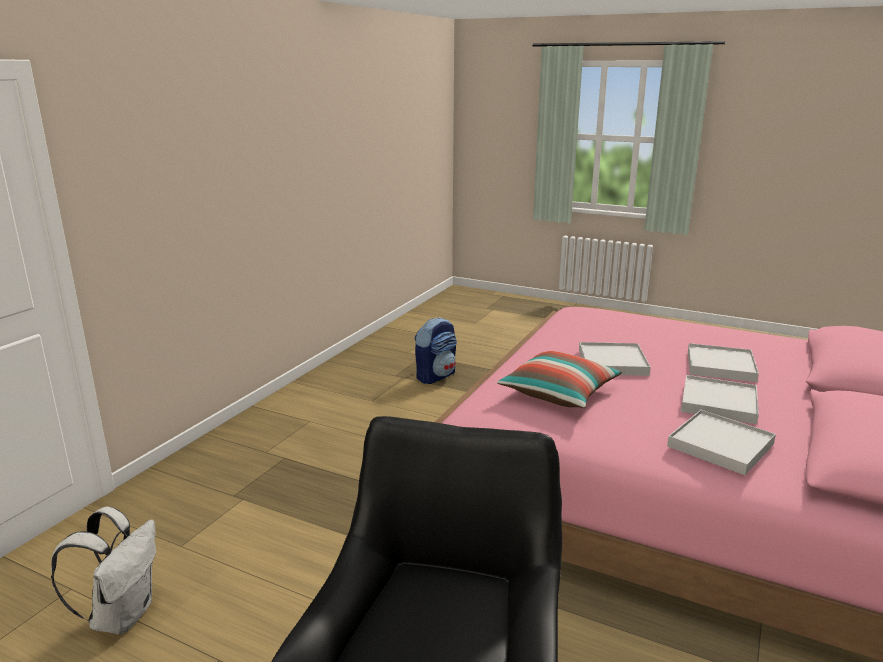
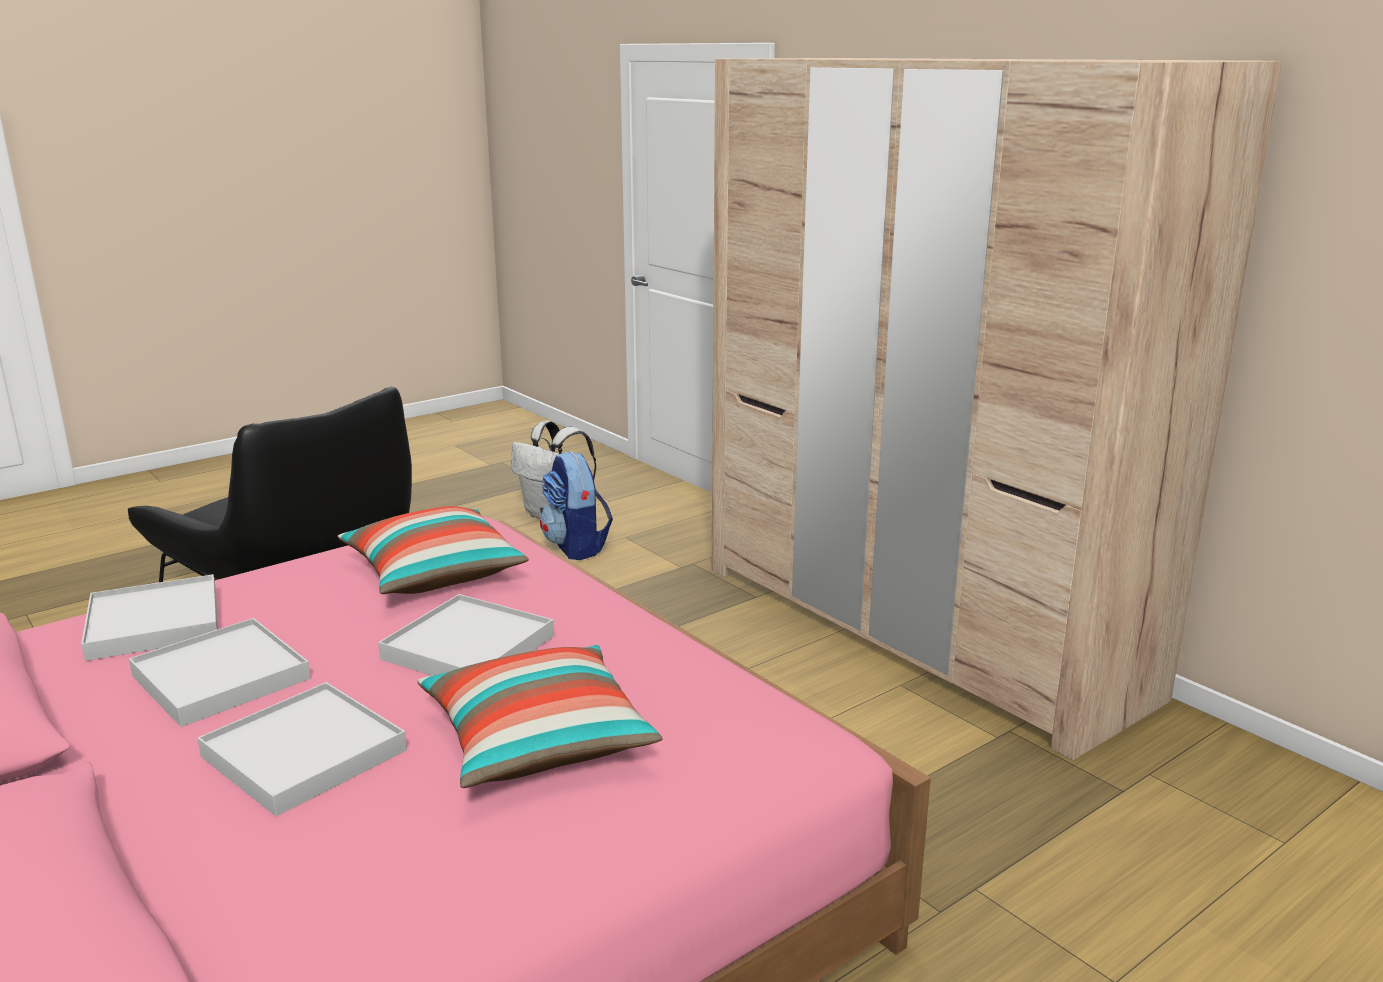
camera: 115 degrees right, 0 degrees up
backpack [415,317,457,384] -> backpack moved to [540,451,613,560]
none -> pillow [417,645,662,788]
none -> beige wardrobe [712,58,1282,760]

